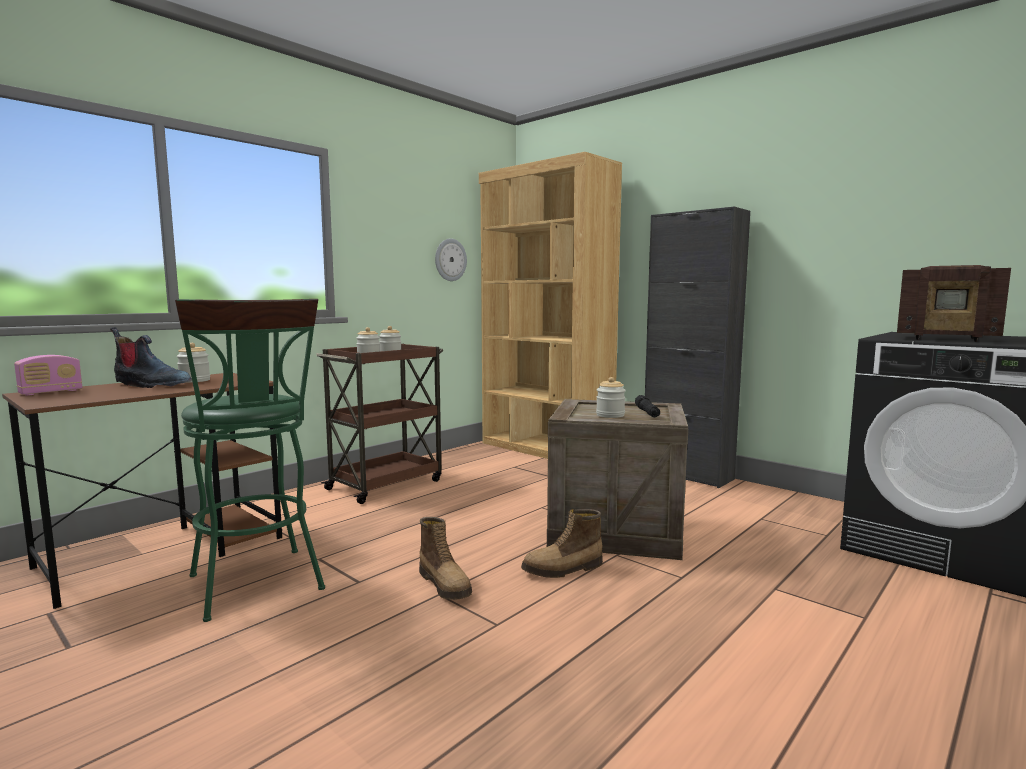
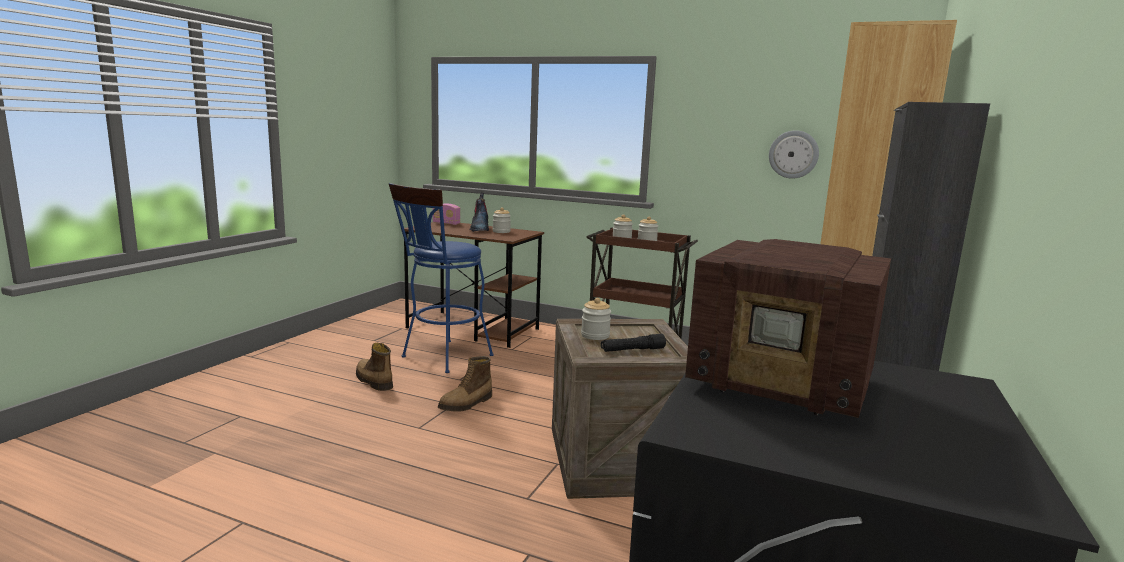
camera: 70 degrees right, 5 degrees up
green stool [175,299,325,622] -> blue stool [389,183,494,373]
boot [521,509,603,578] -> boot moved to [356,343,393,391]
radio [897,265,1011,342] -> radio turned 75 degrees counterclockwise [685,239,891,418]

